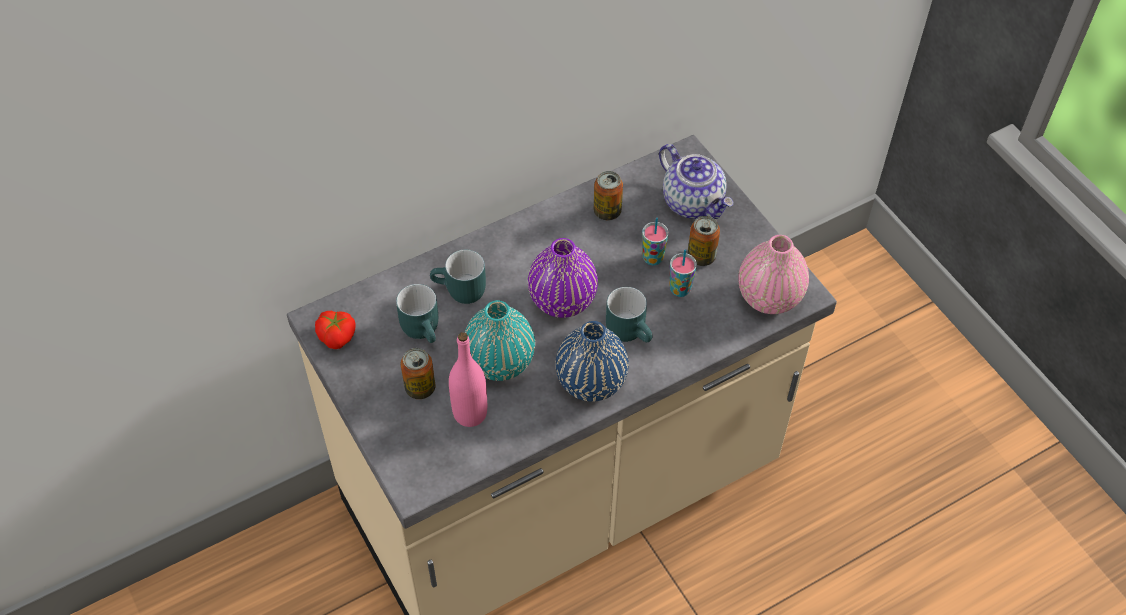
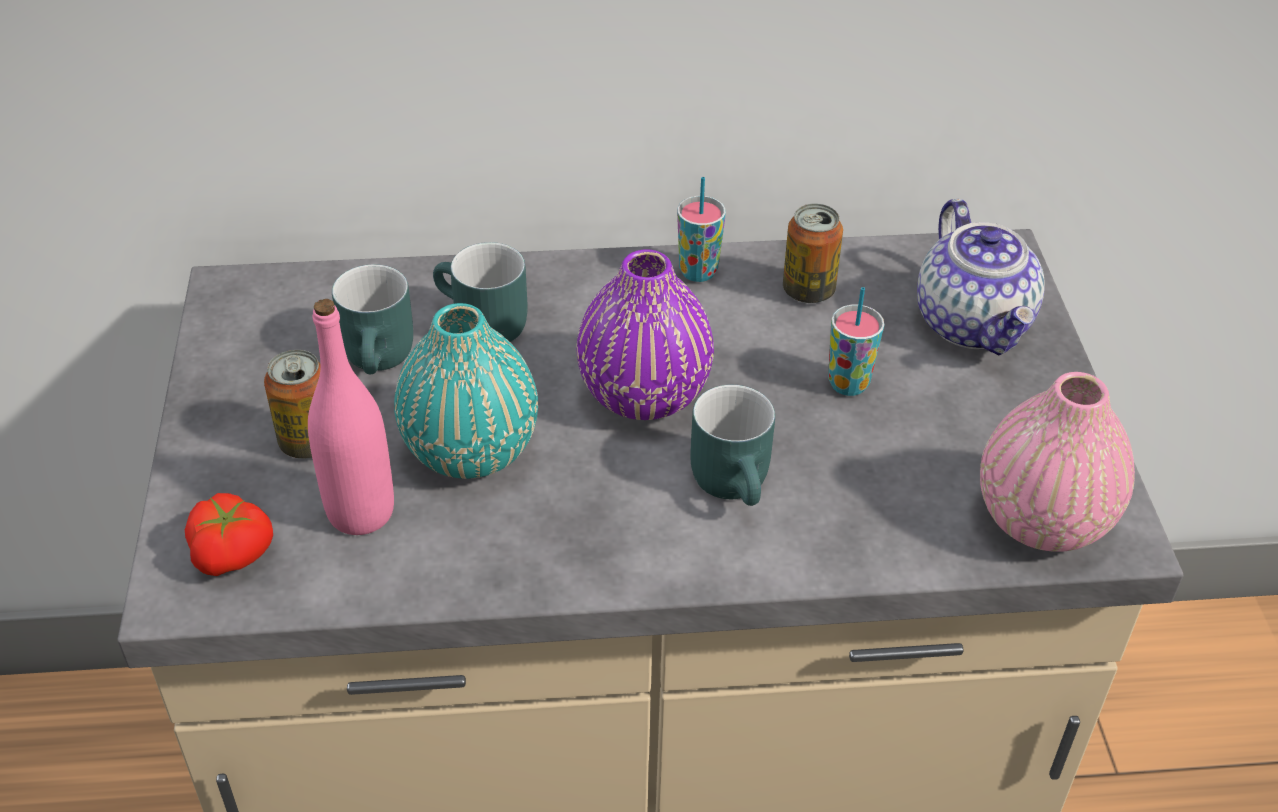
camera: 25 degrees right, 10 degrees down
tomato [315,311,356,349] -> tomato moved to [185,493,273,576]
blue vase [555,321,629,402] -> none
cup [670,249,697,297] -> cup moved to [677,177,726,282]
can [688,216,720,266] -> none

